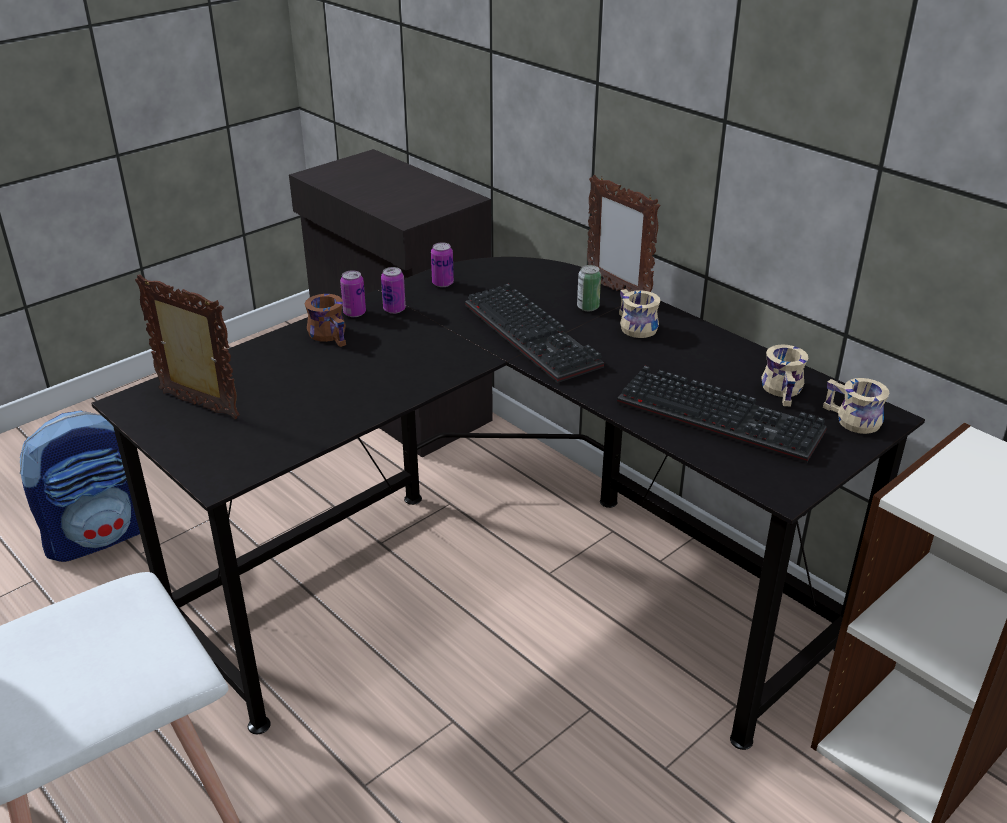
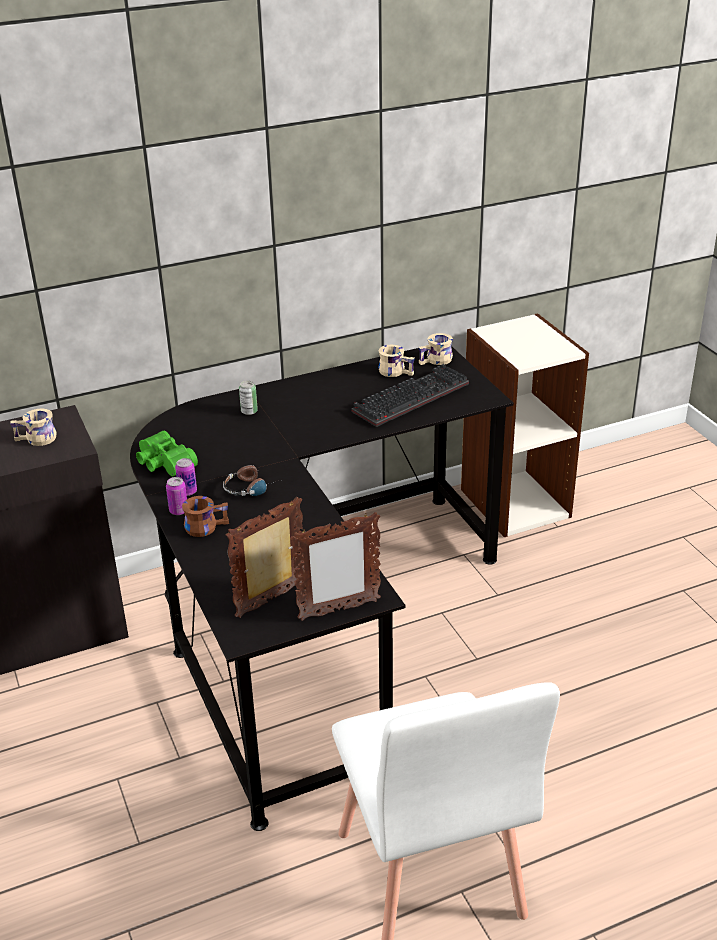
camera: 70 degrees left, 0 degrees up
backpack [20,410,140,562] -> none
can [431,242,454,287] -> green binoculars [136,431,198,476]
keyboard [465,284,604,383] -> none
picture frame [587,175,660,292] -> picture frame moved to [290,512,381,621]
beige mug [619,289,660,338] -> beige mug moved to [10,409,57,446]
none -> headphones [223,465,274,496]

